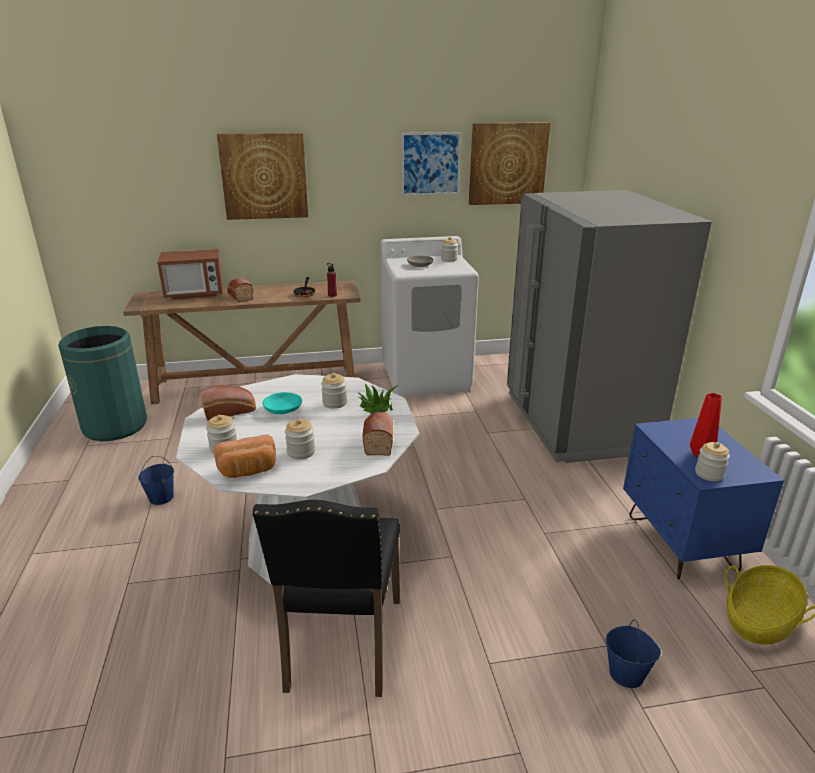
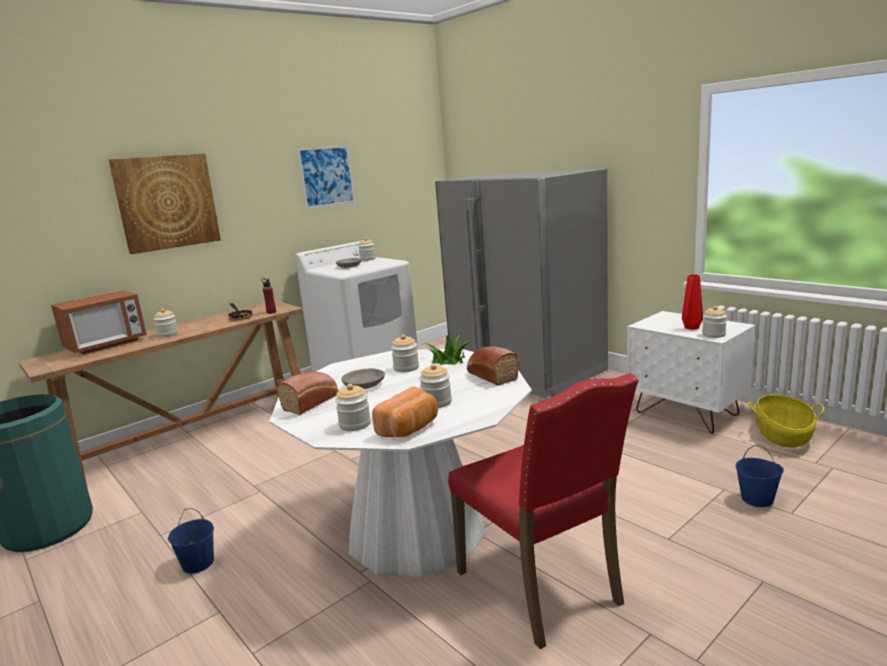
camera: 30 degrees left, 10 degrees down
bread [227,278,253,302] -> jar [154,309,178,337]
black chair [252,500,400,697] -> red chair [448,373,639,649]
turquoise bowl [263,392,302,414] -> grey bowl [341,368,385,389]
picture [469,122,550,205] -> none
blue nightstand [623,418,784,580] -> white nightstand [627,311,755,434]

